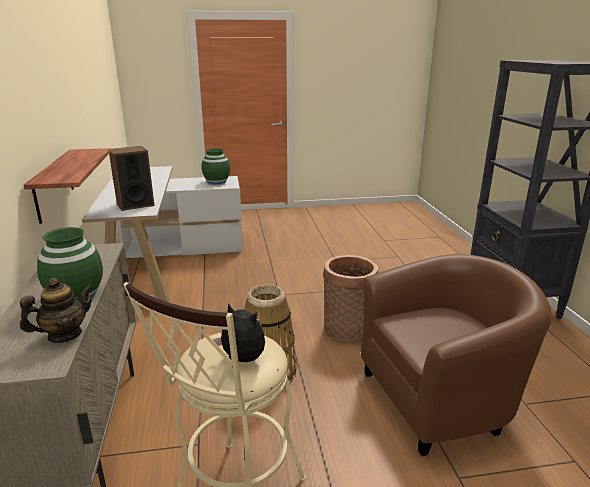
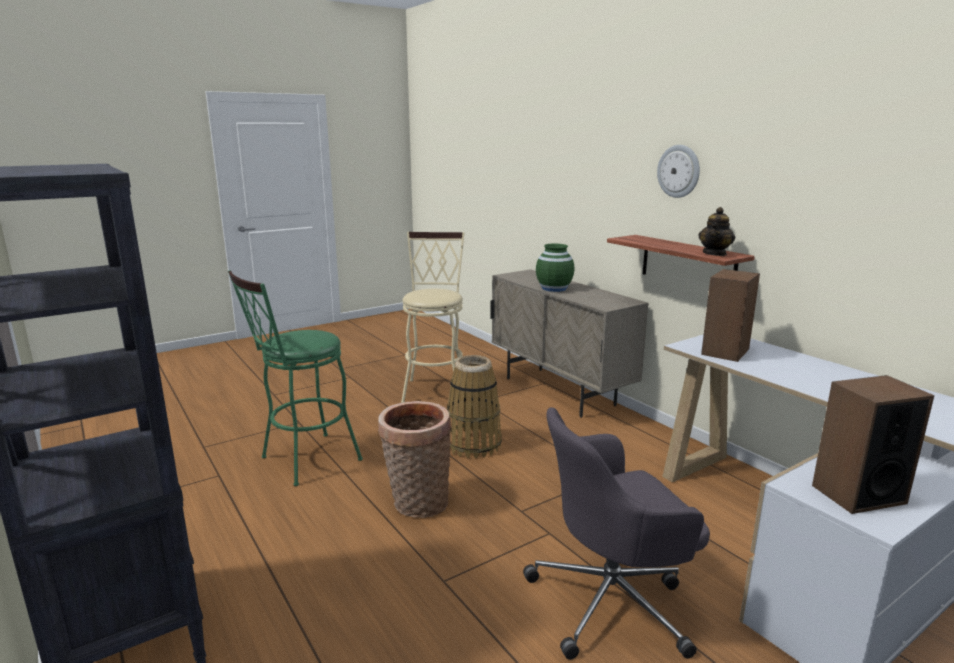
camera: 155 degrees right, 5 degrees down
teapot [20,278,94,343] -> teapot moved to [698,207,735,256]
green vase [202,148,230,185] -> speaker [812,375,935,514]
plush toy [213,303,265,368] -> none
brown armchair [361,254,552,456] -> green stool [228,270,363,486]
none -> grey office chair [523,407,710,660]
none -> wall clock [657,145,700,198]

